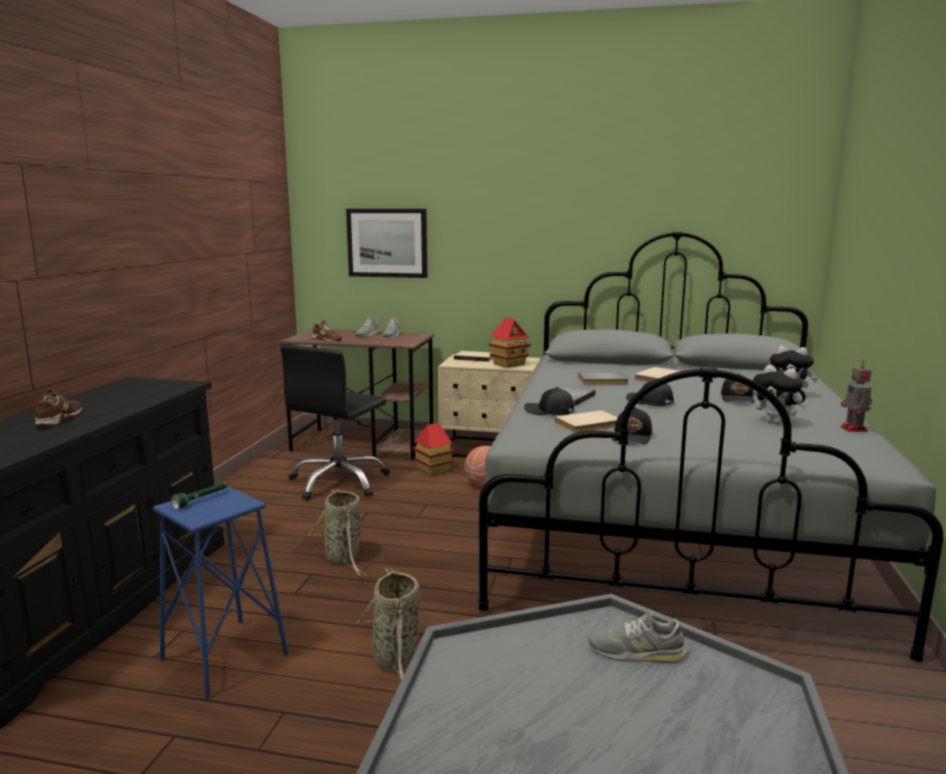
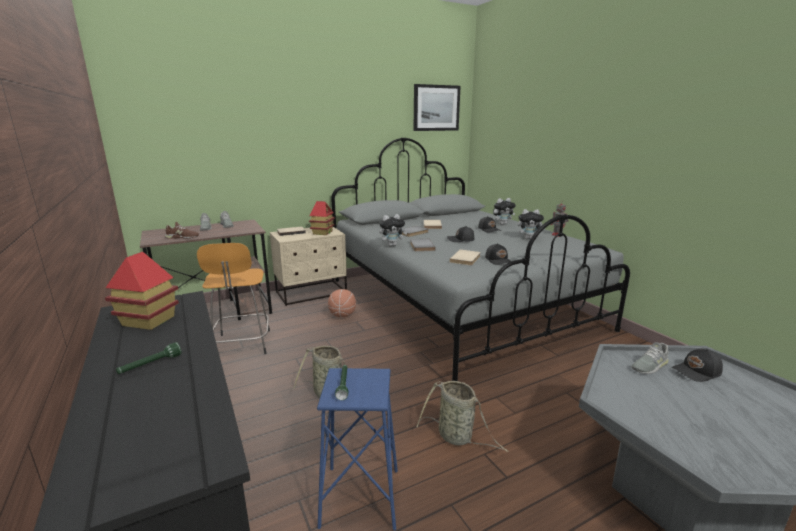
camera: 40 degrees left, 5 degrees up
brown shoe [35,389,82,426] -> green flashlight [116,342,181,374]
black office chair [280,345,390,500] -> orange stool [197,243,270,354]
picture [346,209,427,278] -> picture moved to [414,84,461,131]
toy house [413,423,454,475] -> toy house moved to [105,252,179,330]
black cap [524,387,574,415] -> black cap moved to [672,349,723,382]
none -> plush toy [379,214,407,246]

